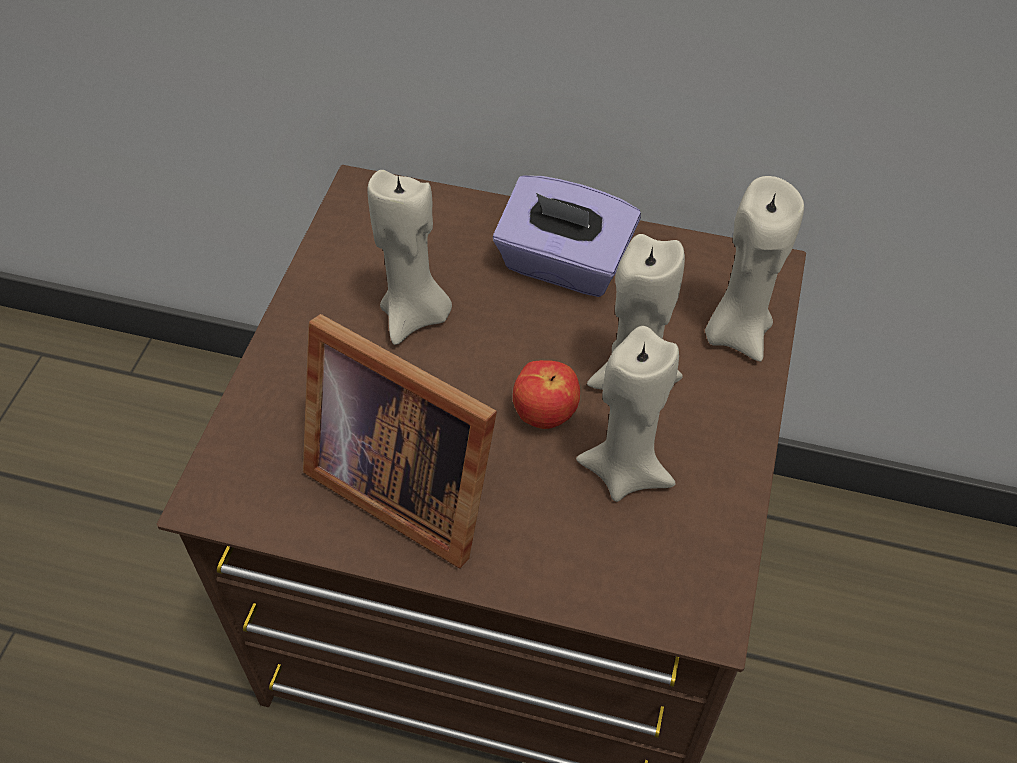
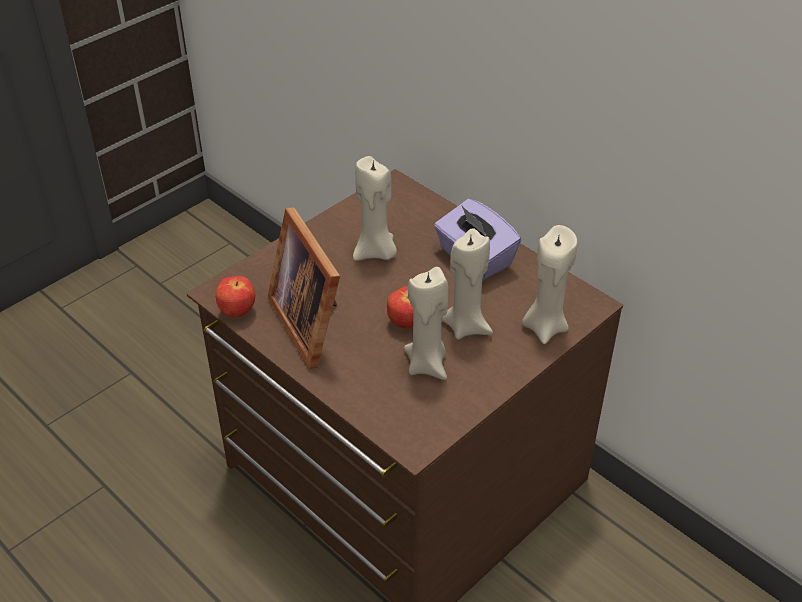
camera: 30 degrees right, 10 degrees down
none -> apple [216,276,256,317]

